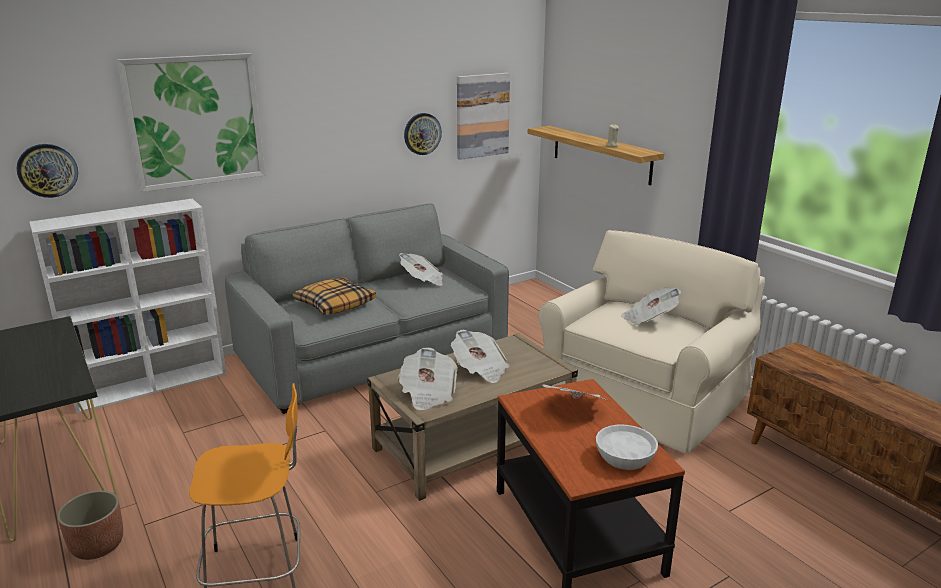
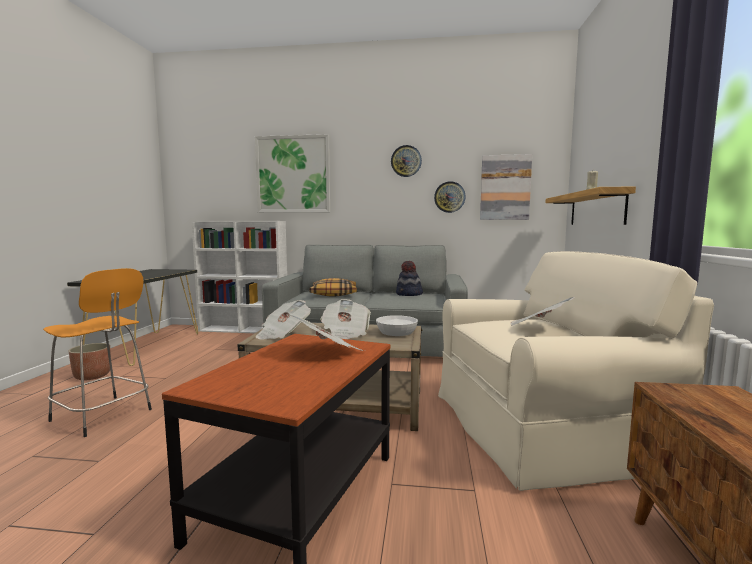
camera: 40 degrees right, 15 degrees down
wall clock [16,144,78,198] -> wall clock moved to [391,145,422,177]
newspaper [399,253,443,286] -> hat [396,261,423,296]
white bowl [596,425,658,470] -> white bowl moved to [376,315,418,336]

